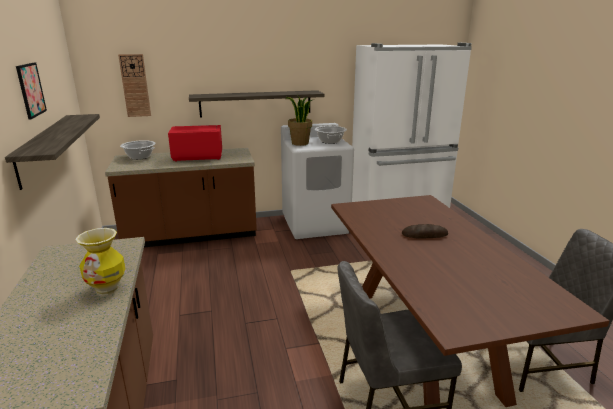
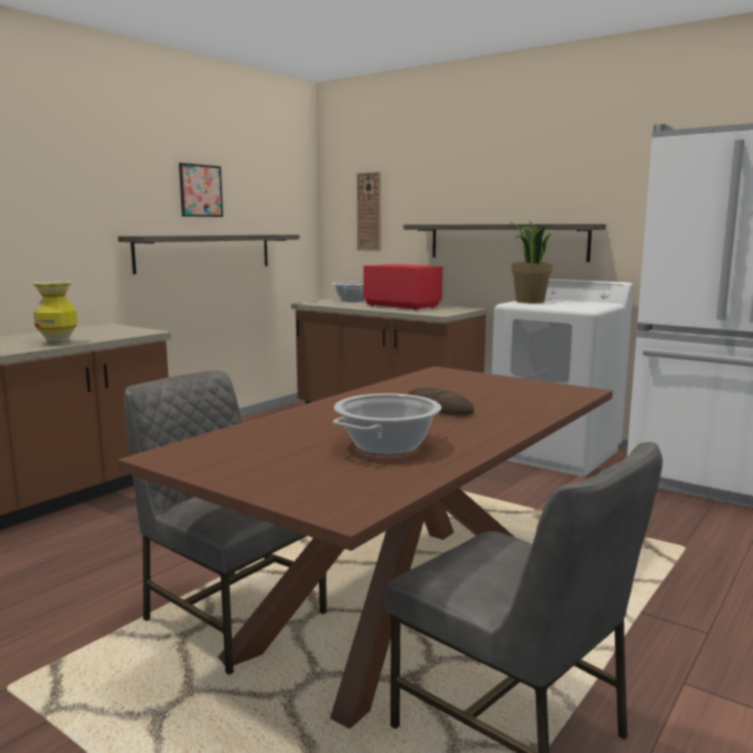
camera: 50 degrees right, 10 degrees down
cooking pot [315,126,347,144] -> cooking pot moved to [333,393,441,456]

